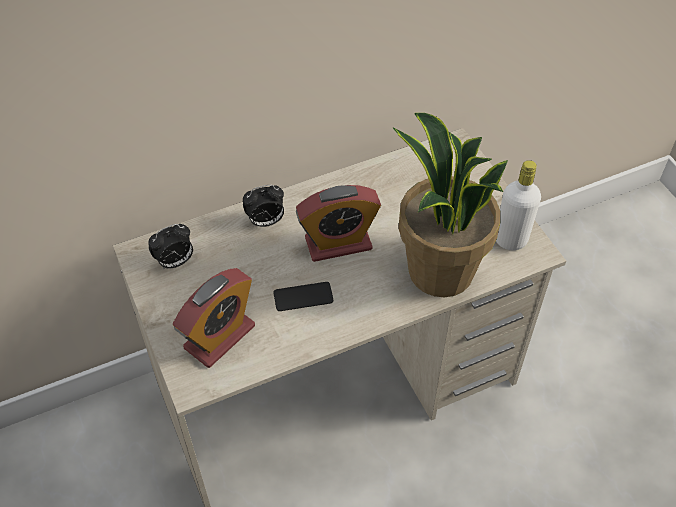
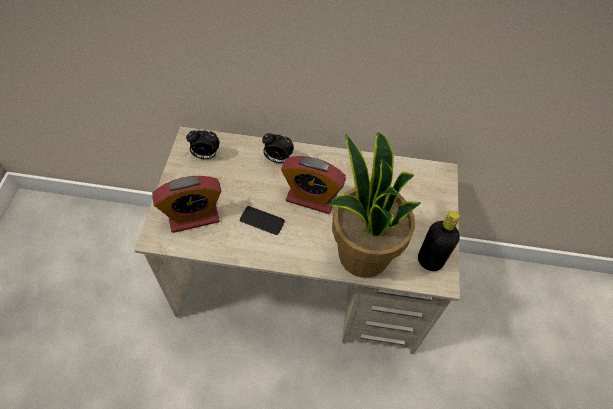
camera: 30 degrees right, 5 degrees up
white bottle [496,160,541,250] -> black bottle [418,211,460,271]

